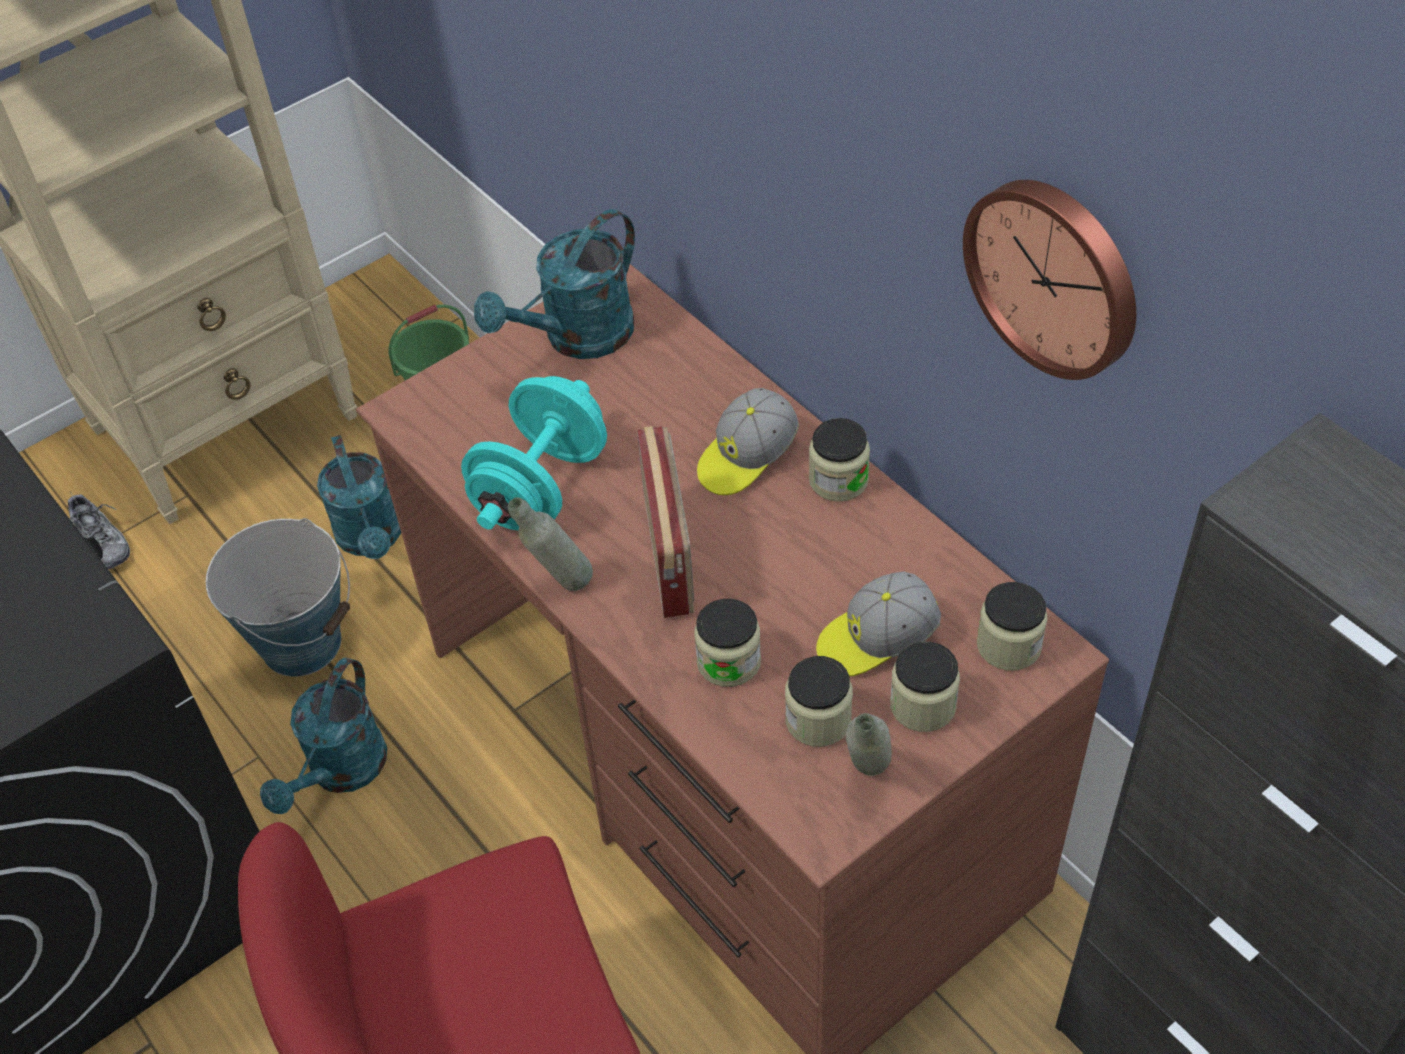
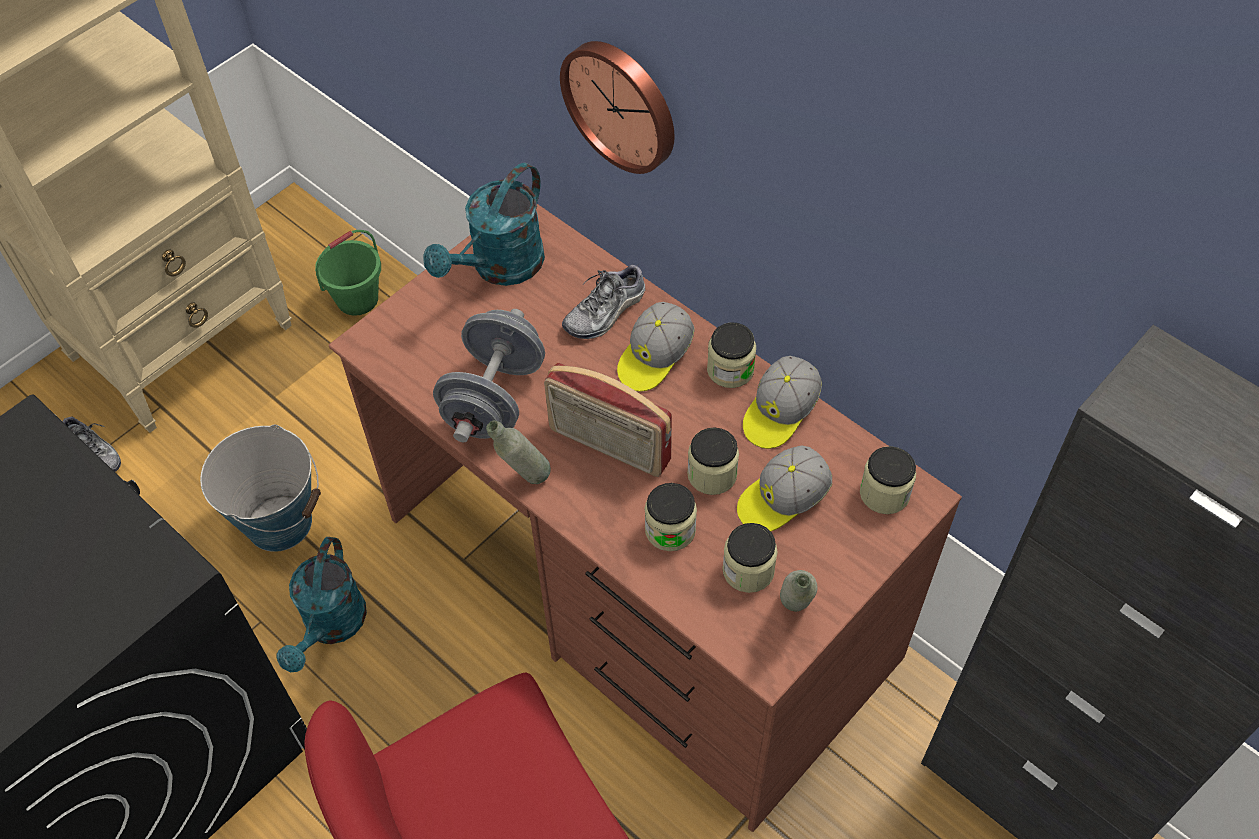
camera: 10 degrees left, 5 degrees up
turquoise watering can [317,435,401,559] -> none
turquoise dumbbell [461,376,607,530] -> grey dumbbell [433,309,545,442]
radio [637,426,694,618] -> radio turned 135 degrees clockwise [544,363,672,477]
jar [890,642,960,732] -> jar moved to [687,427,739,495]
wall clock [963,180,1136,380] -> wall clock moved to [560,41,674,174]
none -> shoe [562,263,645,339]
none -> cap [743,356,822,449]

